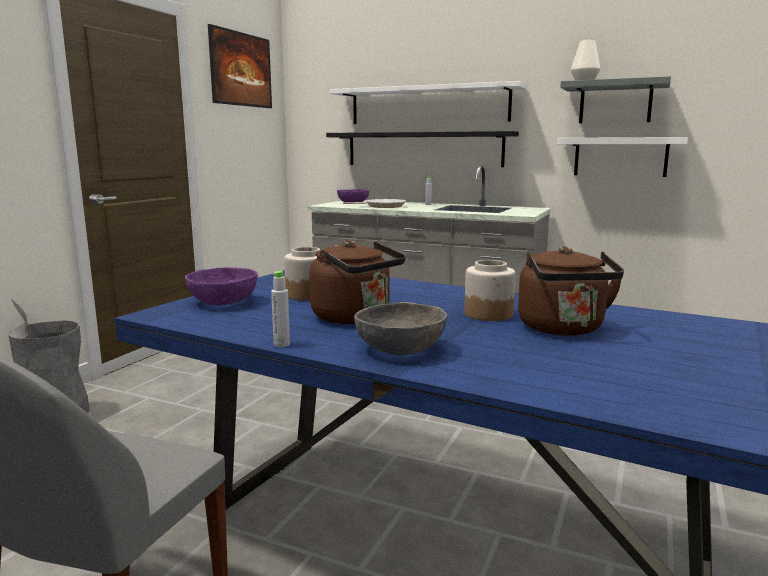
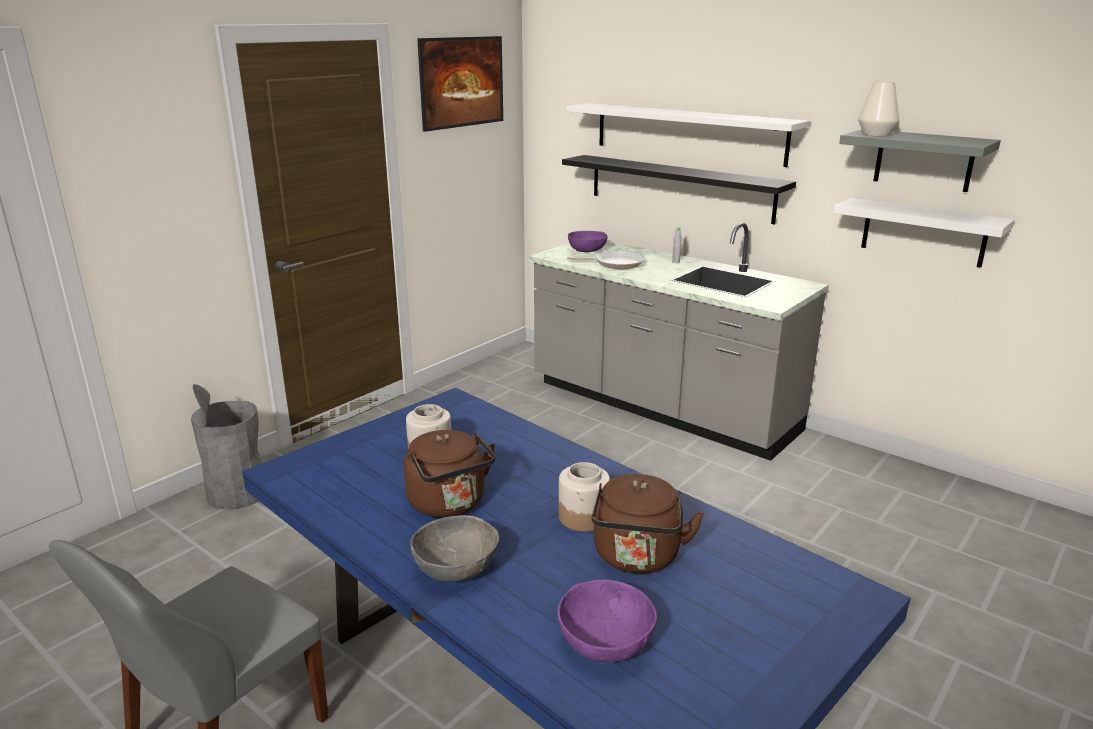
camera: 15 degrees right, 10 degrees up
purple bowl [185,267,258,306] -> purple bowl moved to [558,580,657,663]
grey bottle [271,271,290,347] -> none

